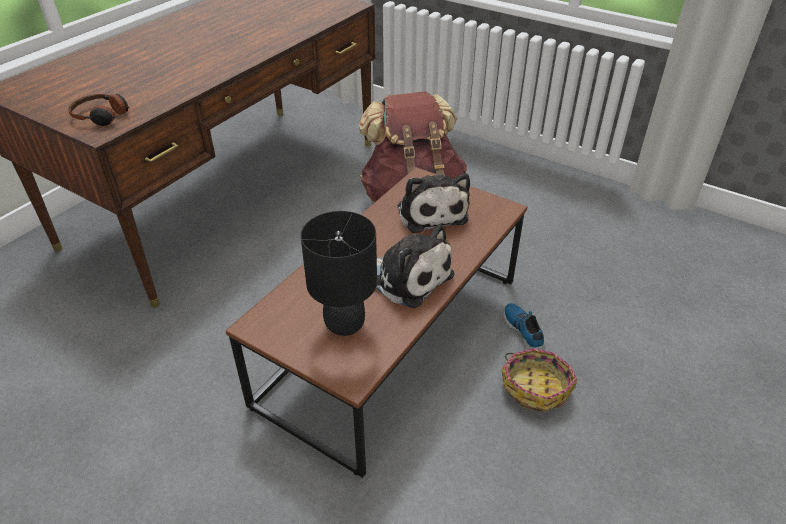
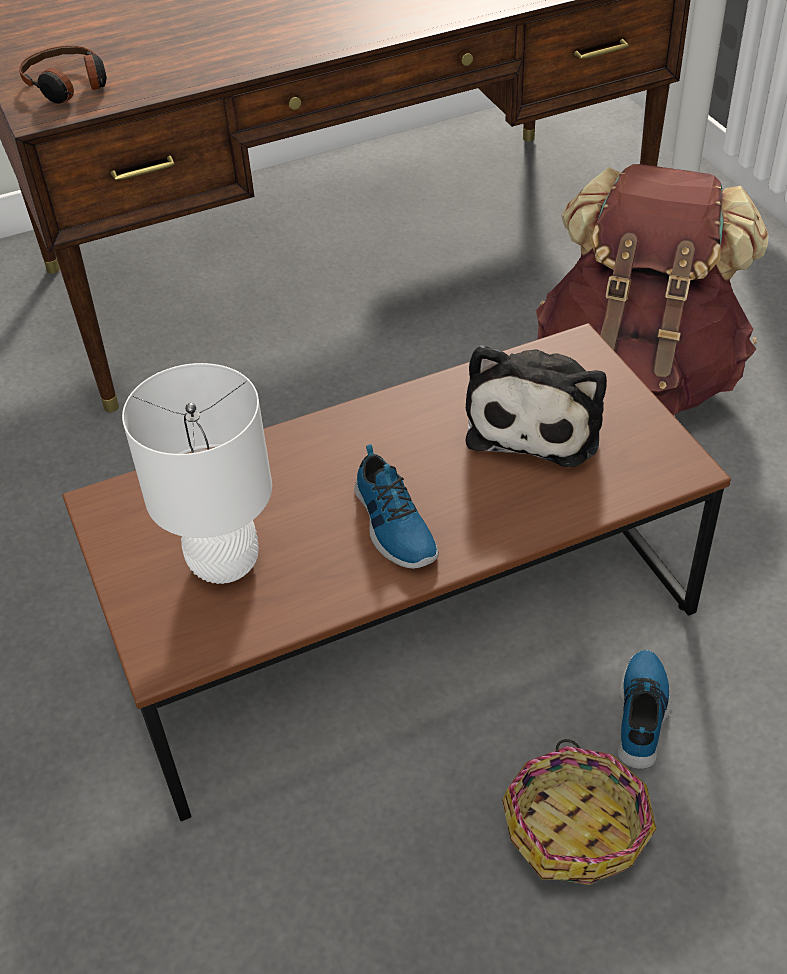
camera: 35 degrees right, 5 degrees up
black table lamp [301,211,377,336] -> white table lamp [122,363,272,584]
plush toy [376,224,454,308] -> shoe [354,444,439,569]

